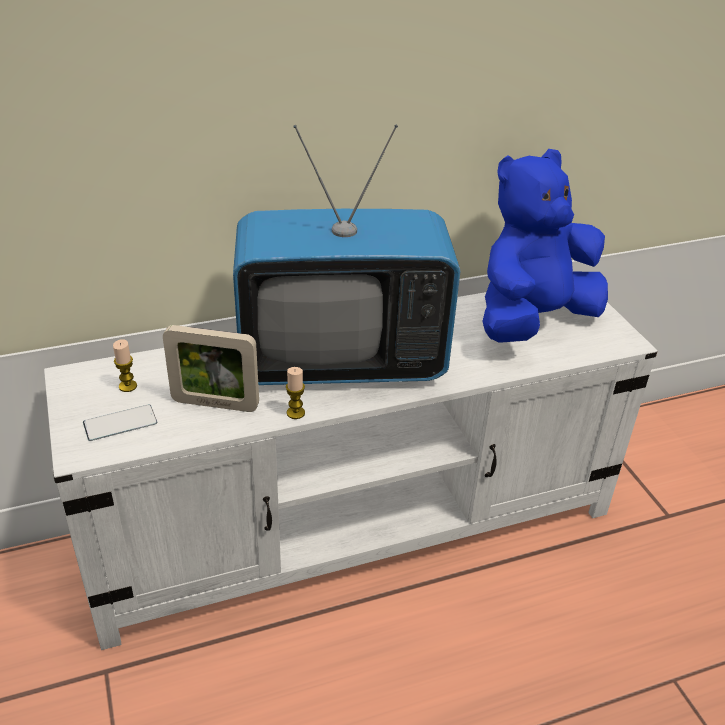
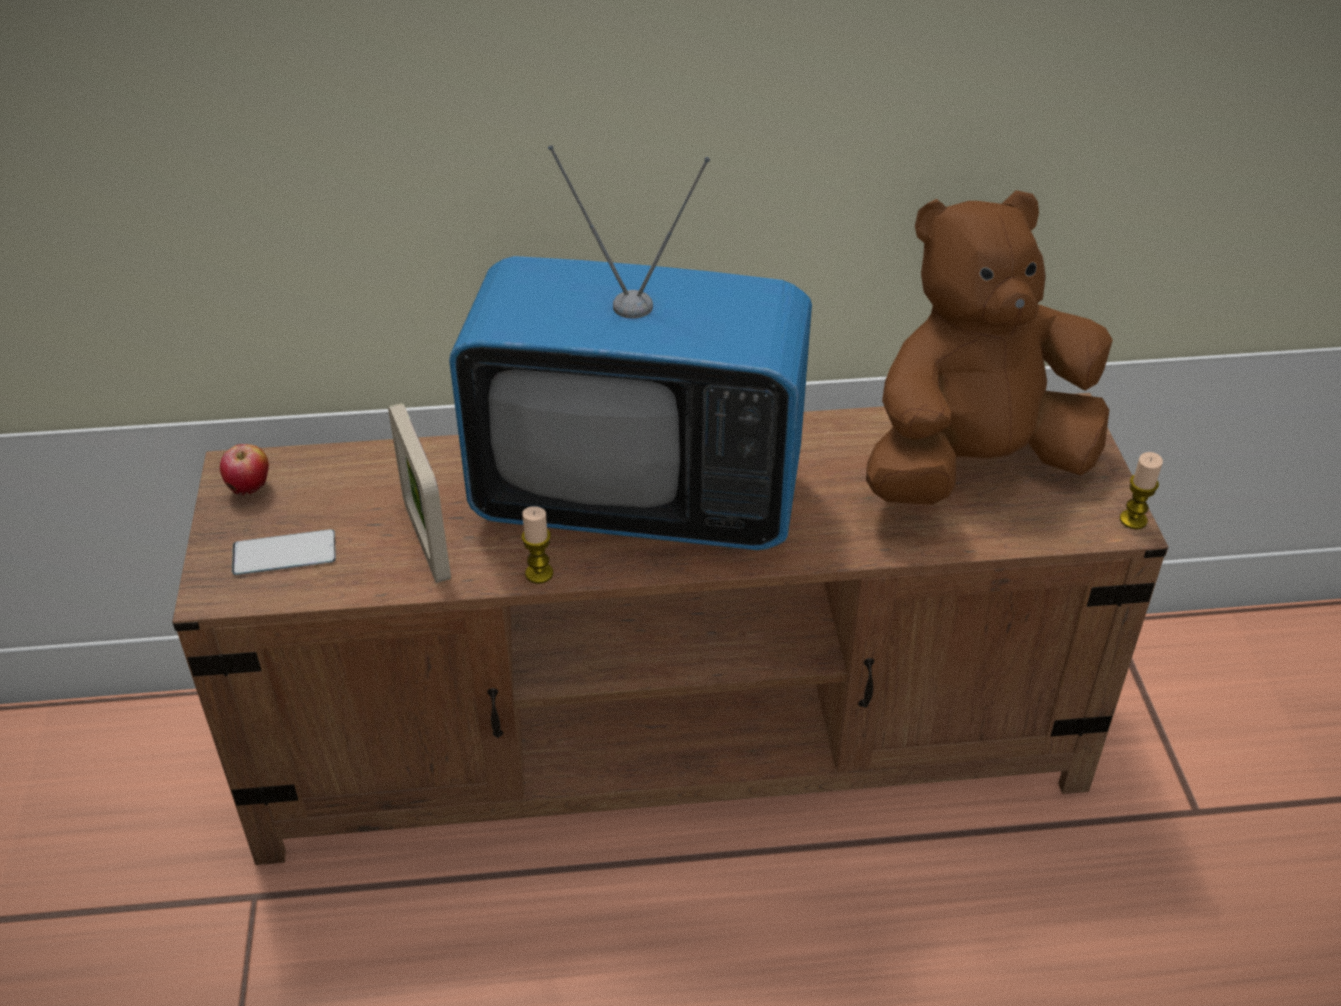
camera: 15 degrees right, 5 degrees up
white tv stand [44,292,658,650] -> brown tv stand [172,393,1168,865]
candle [113,339,137,392] -> candle moved to [1120,452,1163,529]
picture frame [163,325,259,412] -> picture frame turned 45 degrees clockwise [388,403,451,583]
blue plush toy [482,149,608,343] -> brown plush toy [866,190,1113,505]
none -> apple [220,444,269,495]

